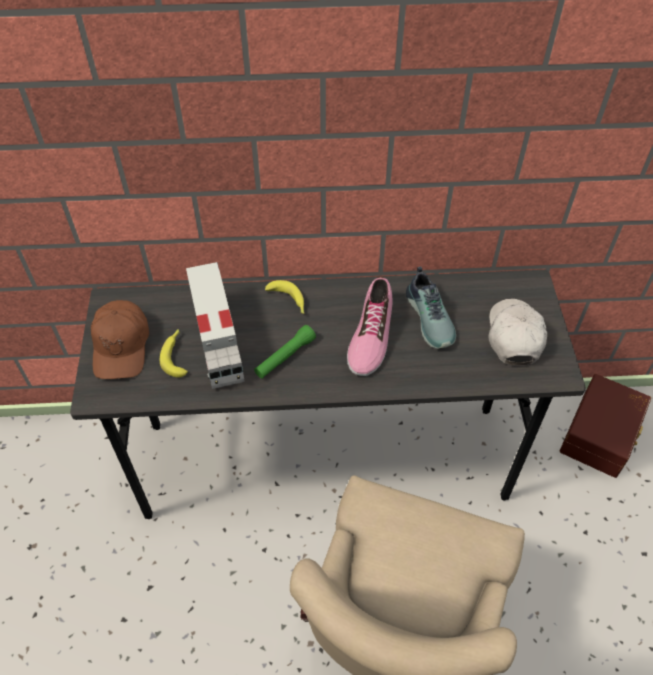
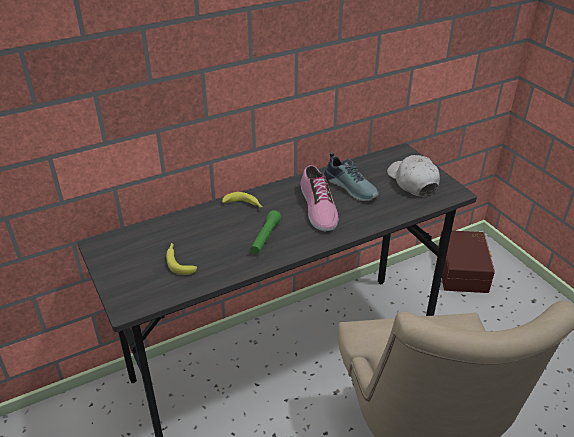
camera: 25 degrees left, 15 degrees down
brown cap [91,300,149,379] -> none
toy truck [186,262,245,389] -> none

